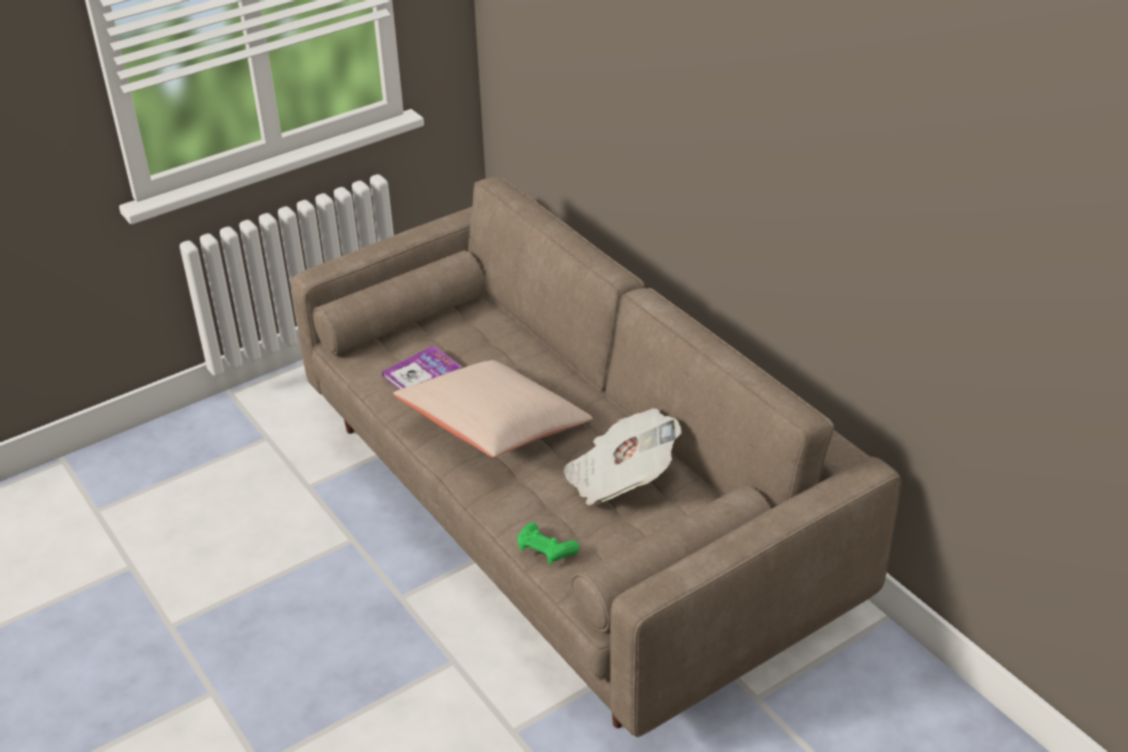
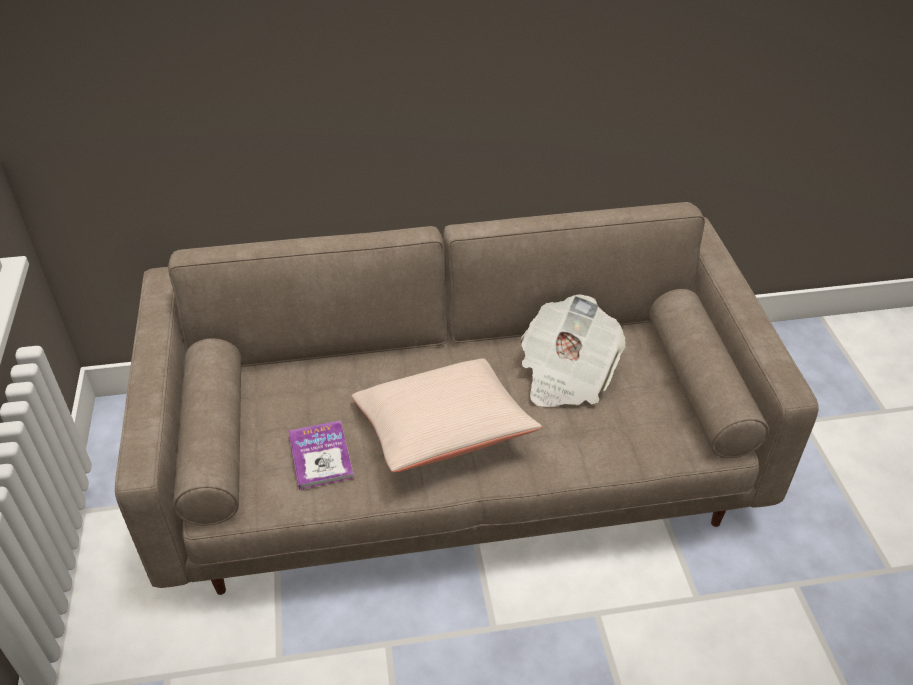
camera: 65 degrees left, 5 degrees up
green game controller [517,522,579,564] -> none

